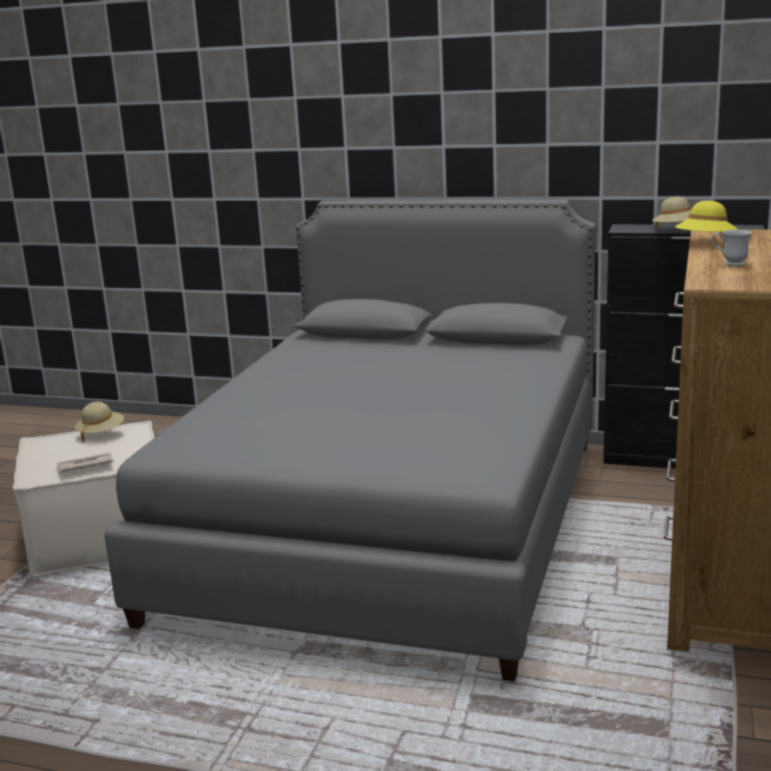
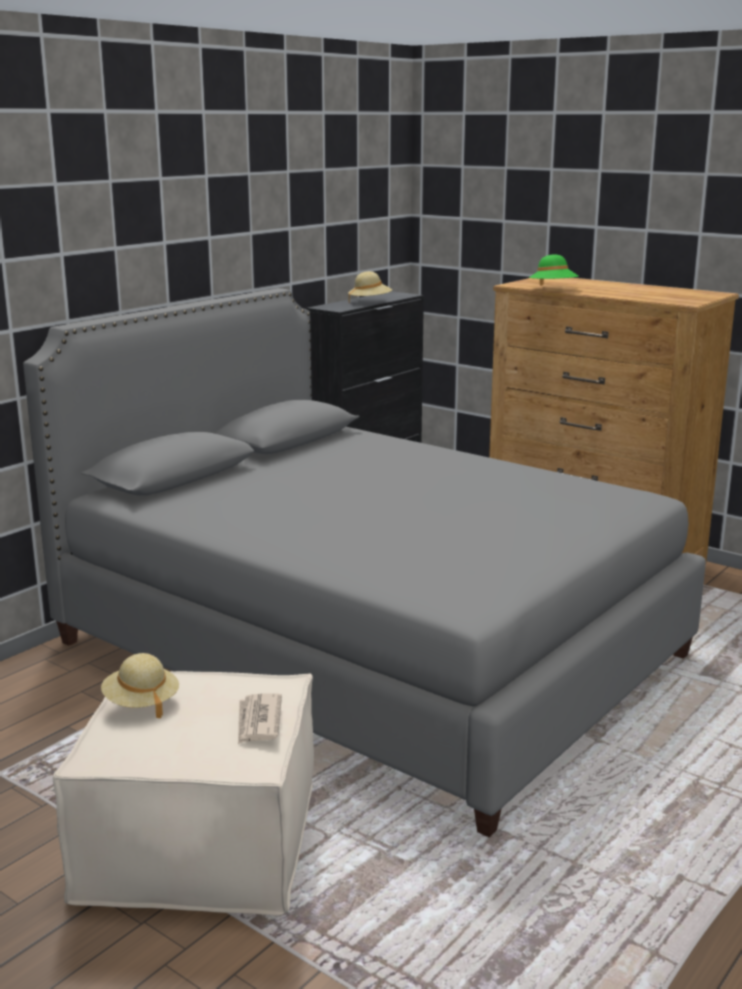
camera: 70 degrees left, 0 degrees up
yellow hat [675,201,737,238] -> green hat [529,254,579,286]
white mug [711,230,752,266] -> none

